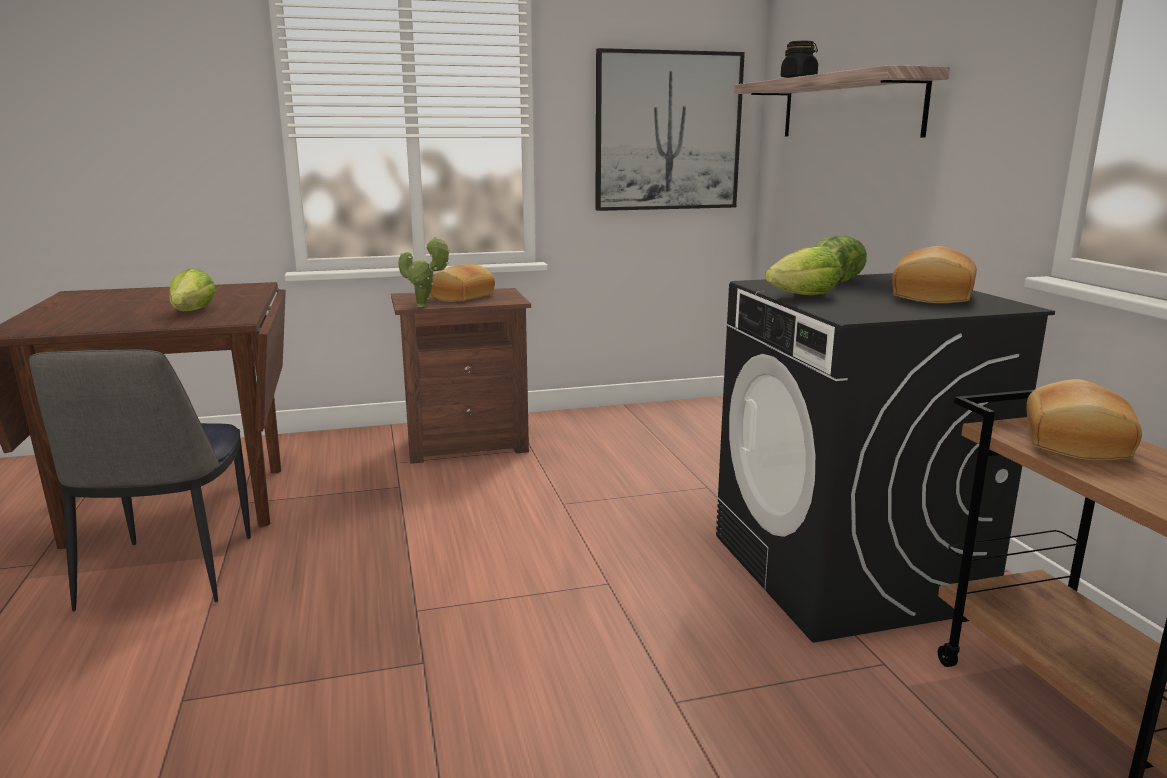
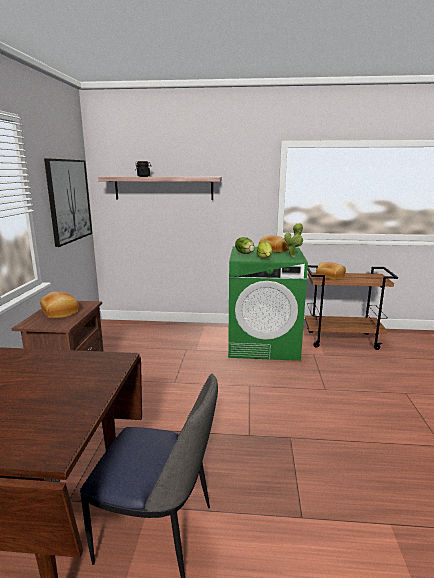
camera: 70 degrees left, 0 degrees up
lettuce [169,268,216,311] -> none
potted plant [398,237,450,307] -> potted plant moved to [284,223,303,257]
black washing machine [716,273,1055,643] -> green washing machine [228,246,308,361]

